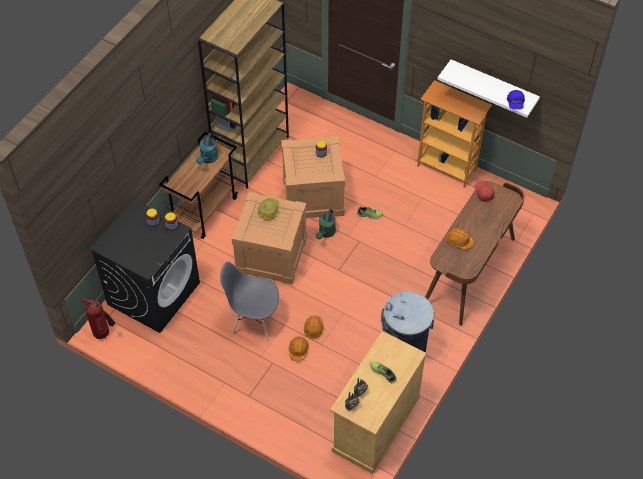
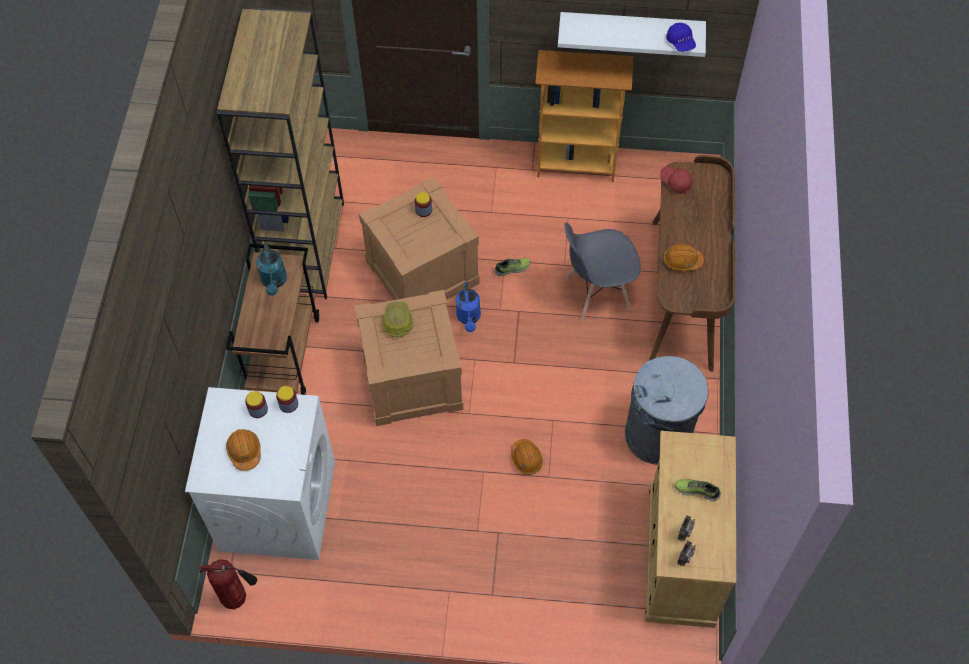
camera: 25 degrees left, 5 degrees up
black washing machine [90,199,200,333] -> white washing machine [185,387,335,560]
grey chair [220,262,279,340] -> grey chair moved to [565,222,641,321]
orange hard hat [289,336,309,361] -> orange hard hat moved to [226,429,261,471]
green watering can [315,209,336,240] -> blue watering can [456,282,481,332]

